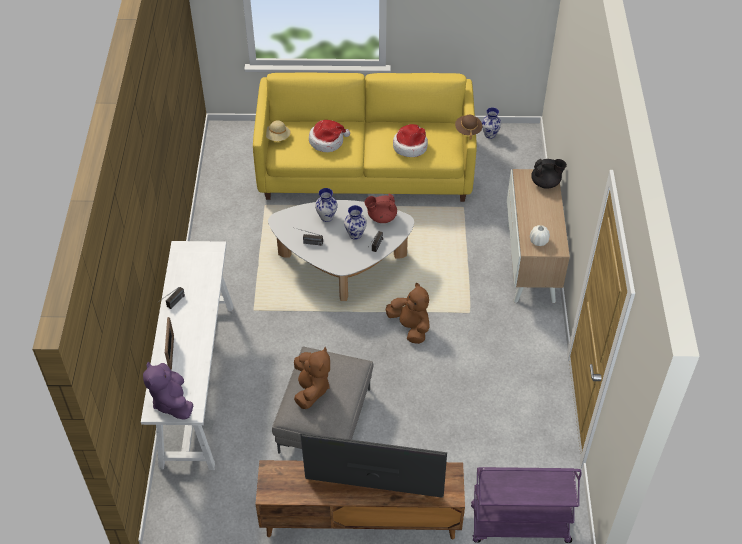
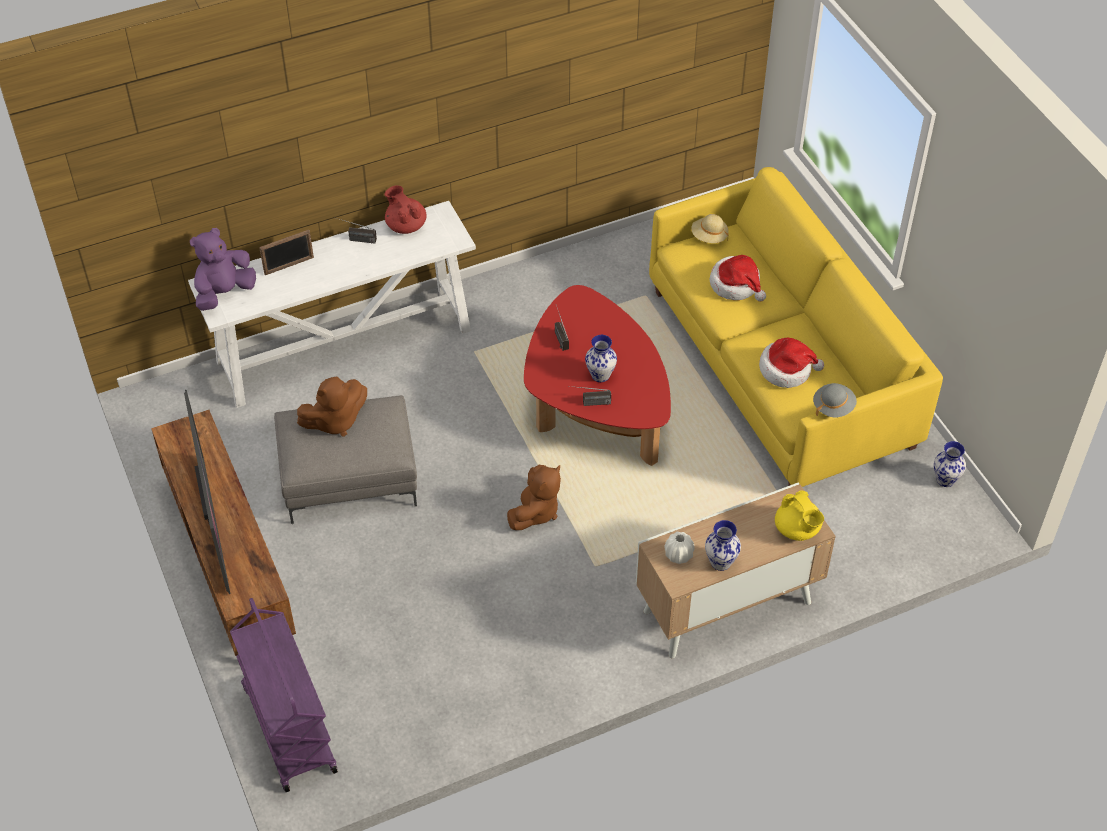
camera: 65 degrees right, 0 degrees up
white coffee table [268,200,414,301] -> red coffee table [524,285,671,466]
vase [315,188,338,222] -> vase moved to [705,520,741,571]
red teapot [365,194,397,223] -> red teapot moved to [385,185,427,234]
brown hat [455,115,482,140] -> grey hat [813,383,857,417]
black teapot [531,159,567,189] -> yellow teapot [775,490,824,541]

